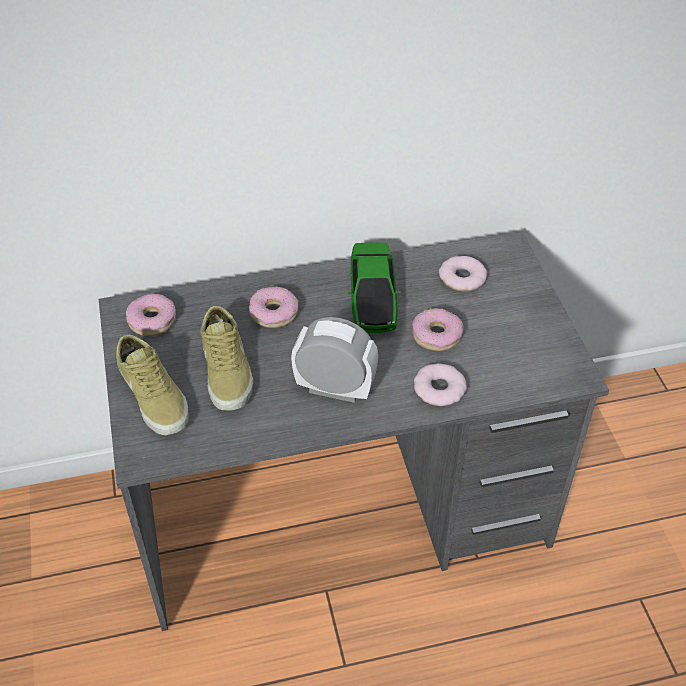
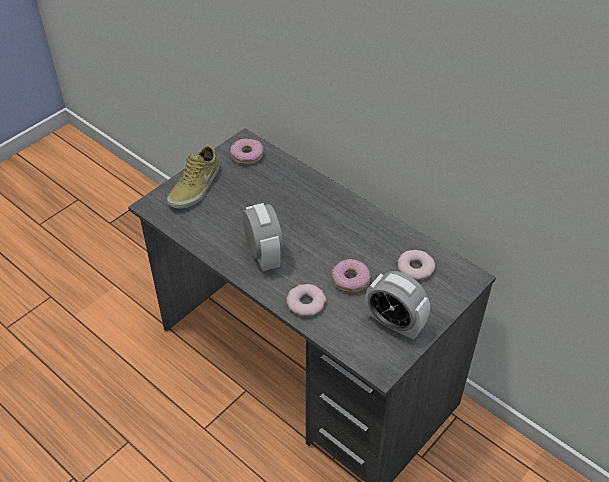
camera: 55 degrees right, 0 degrees up
beige shoe [200,306,253,411] -> none
donut [249,286,299,328] -> none
toy car [348,242,401,333] -> none
none -> alarm clock [365,271,430,339]

